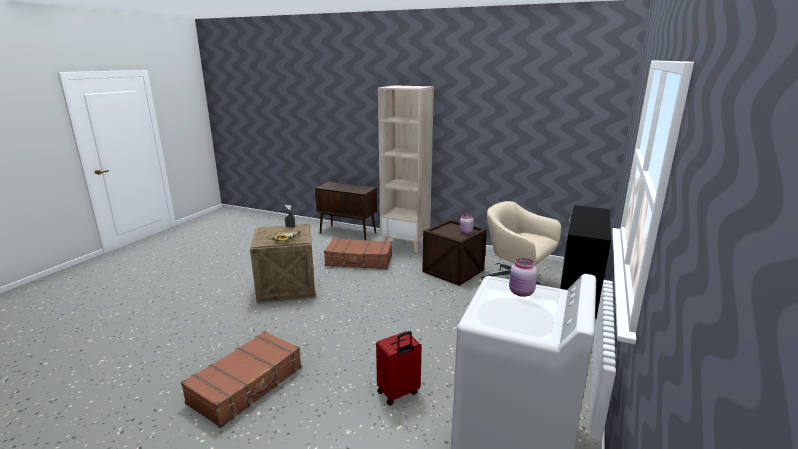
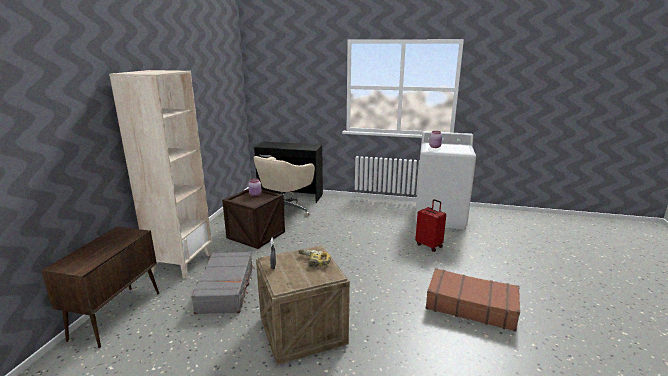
camera: 100 degrees left, 0 degrees up
brown suitcase [324,238,392,269] -> grey suitcase [191,252,255,314]

